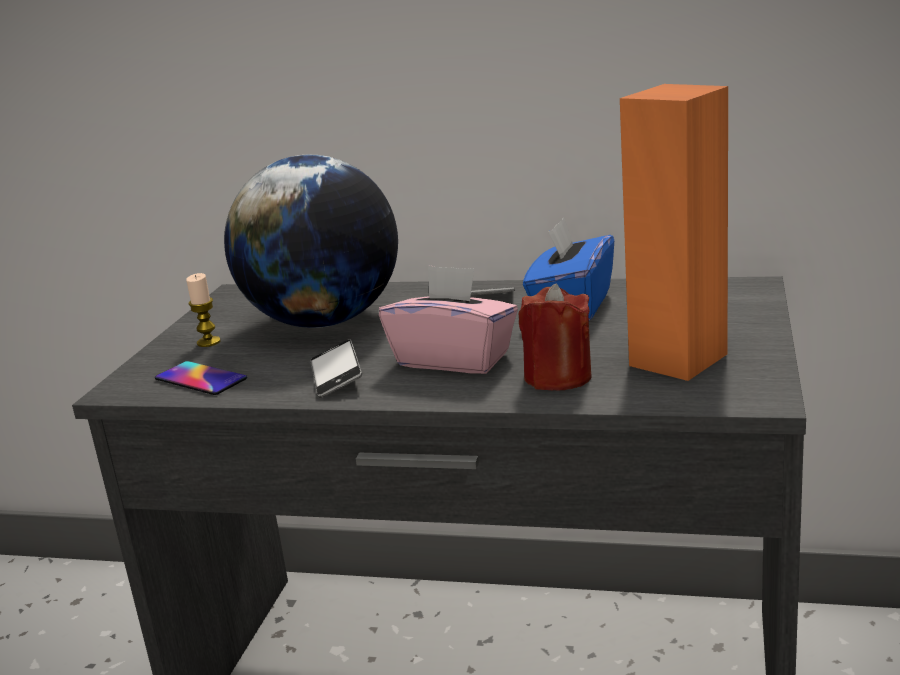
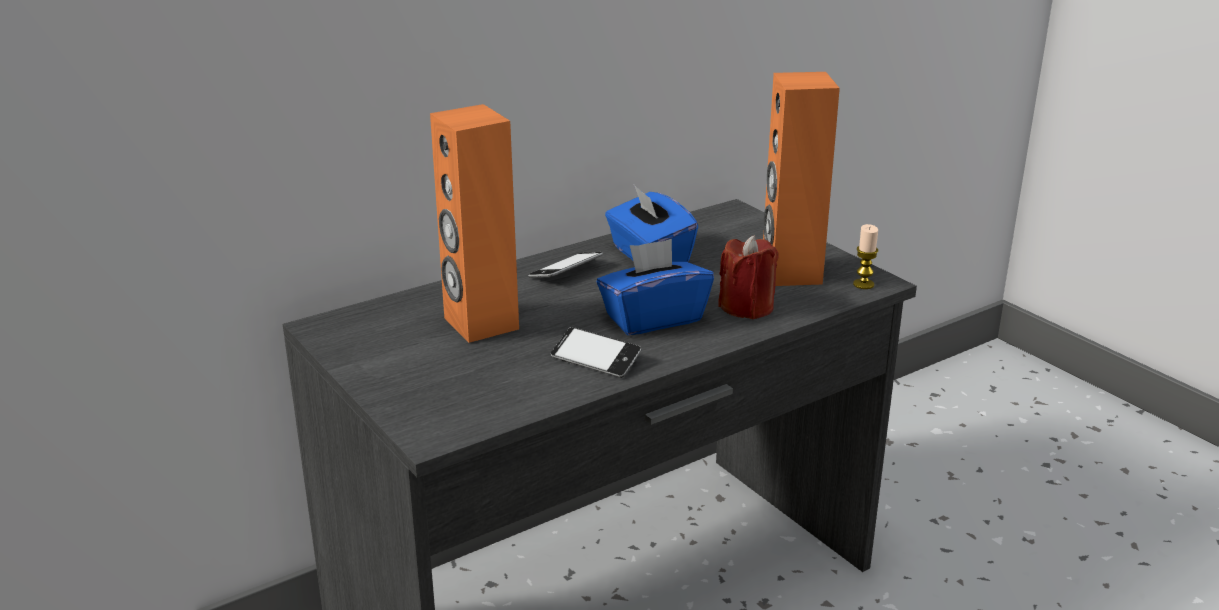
camera: 50 degrees left, 5 degrees up
phone [155,361,247,395] -> none
candle [186,273,221,347] -> candle moved to [853,224,878,289]
globe [224,155,398,328] -> orange speaker [430,104,519,343]
pink tissue box [379,265,518,374] -> blue tissue box [597,239,714,335]

